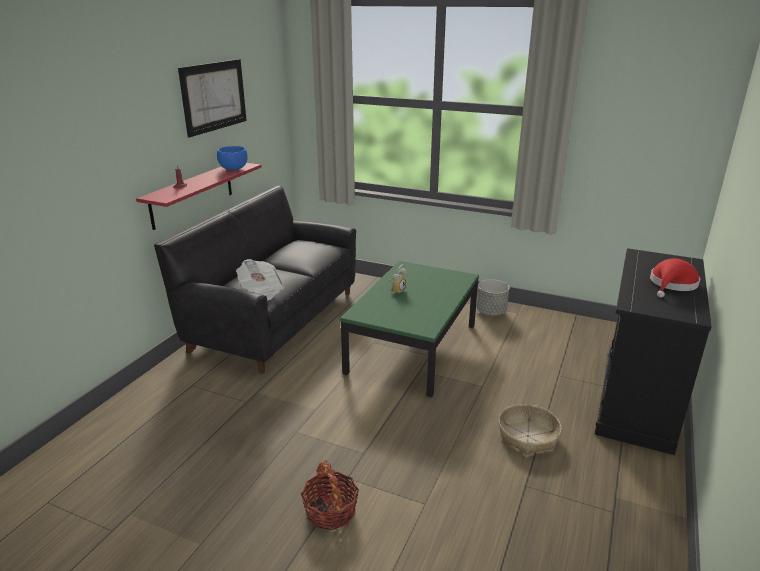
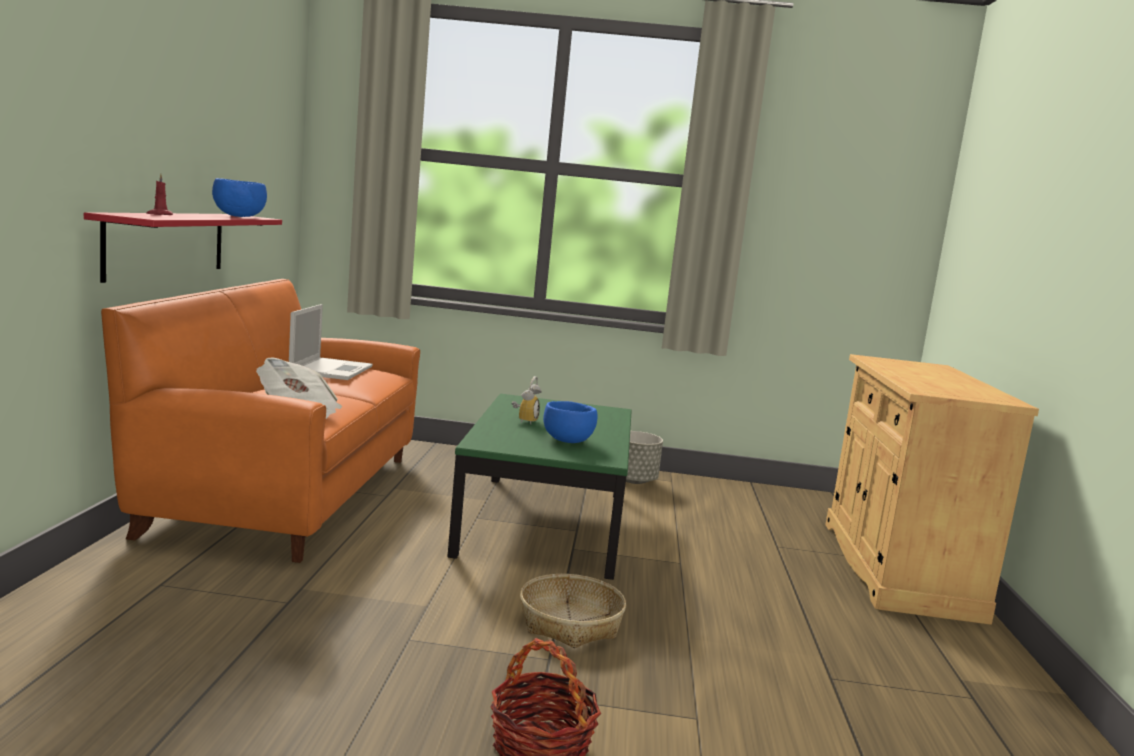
camera: 20 degrees left, 15 degrees down
black sofa [154,186,356,374] -> orange sofa [101,279,420,563]
picture [178,59,247,138] -> none
basket [499,404,562,455] -> basket moved to [520,574,626,648]
black cabinet [595,248,712,455] -> beige cabinet [825,354,1039,625]
red hat [650,258,700,297] -> none
none -> laptop [289,304,373,380]
none -> blue bowl [543,401,597,443]

